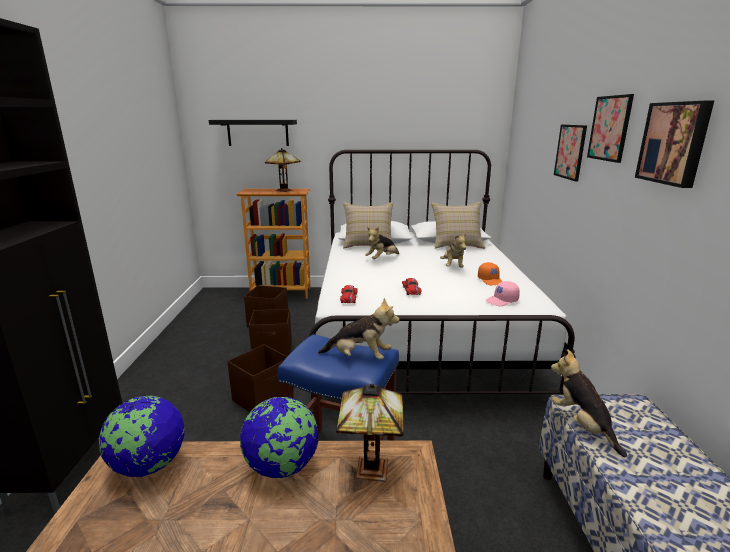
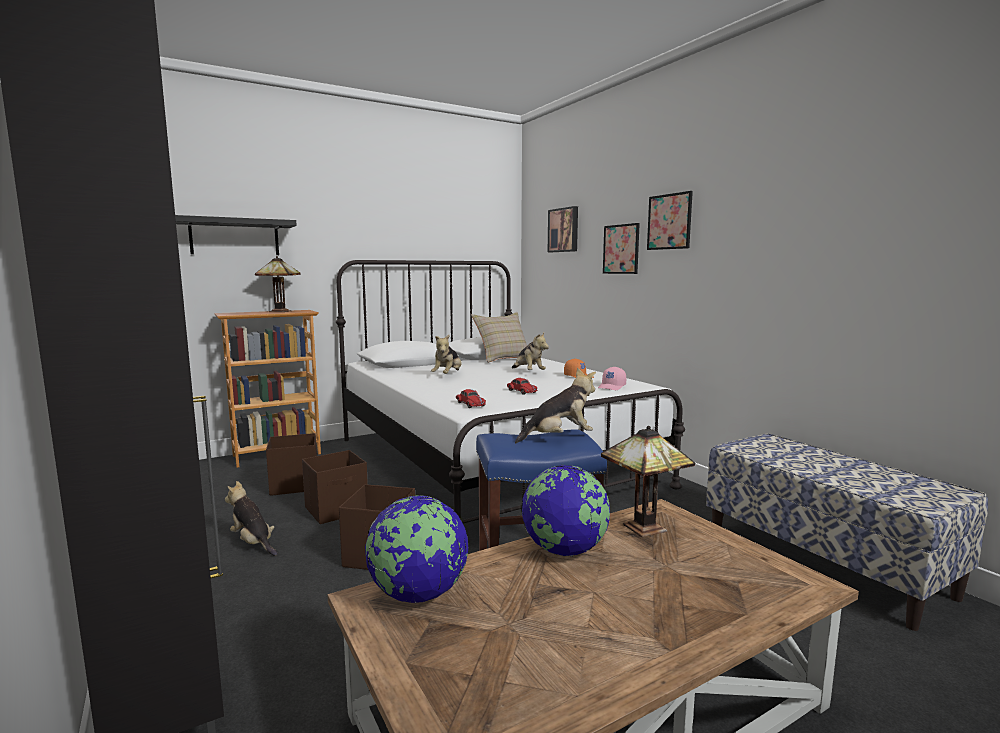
camera: 30 degrees left, 10 degrees down
beige pillow [343,202,394,248] -> none
plush toy [551,349,627,457] -> plush toy moved to [225,481,278,556]
picture [635,101,714,188] -> picture moved to [548,206,578,252]

